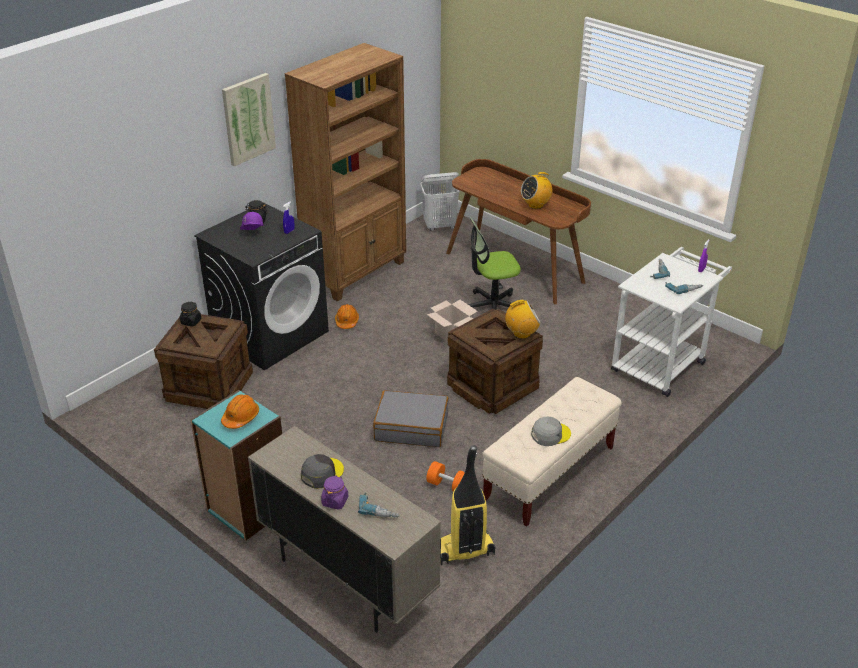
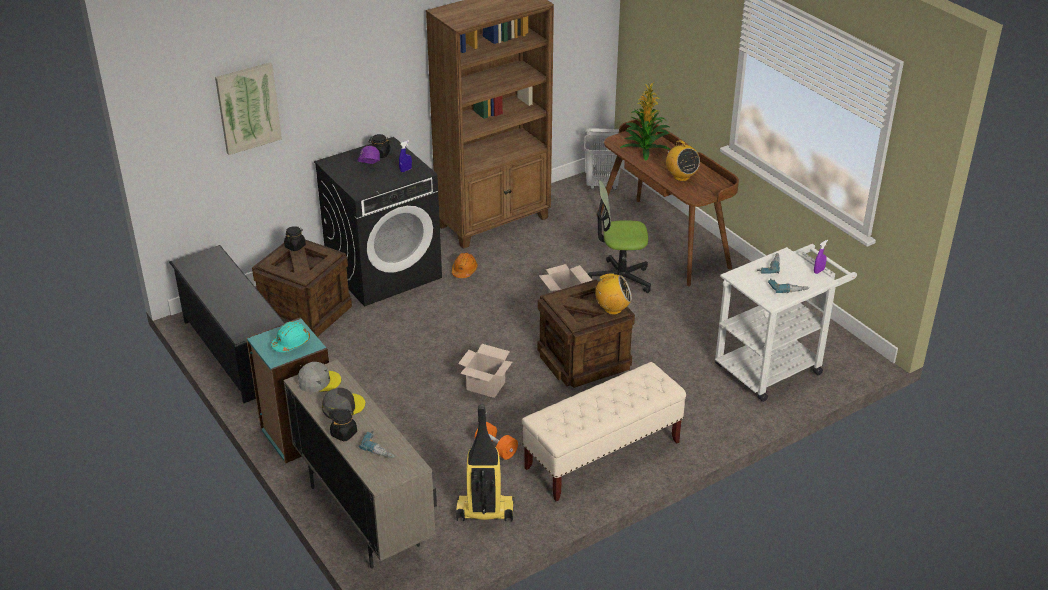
camera: 15 degrees right, 0 degrees up
orange hard hat [221,394,259,429] -> turquoise hard hat [271,321,310,352]
picture [222,73,276,166] -> picture moved to [215,63,282,155]
purple jar [321,476,348,509] -> black jar [330,409,357,441]
grey suitcase [373,390,449,447] -> cardboard box [458,344,512,398]
radio [521,172,553,209] -> radio turned 105 degrees counterclockwise [666,140,700,181]
grey cap [531,417,571,446] -> grey cap moved to [298,362,341,392]
none -> black shoe rack [169,245,285,403]
none -> potted plant [620,81,671,161]

